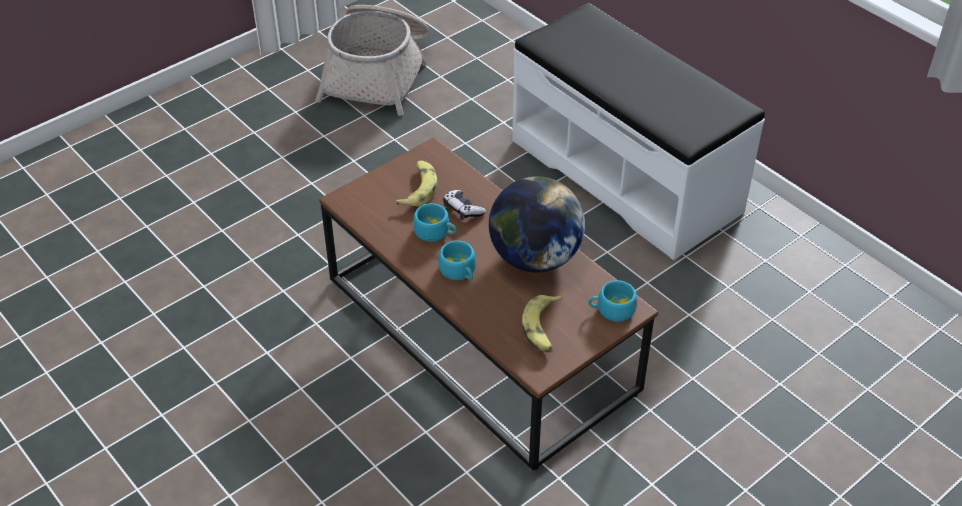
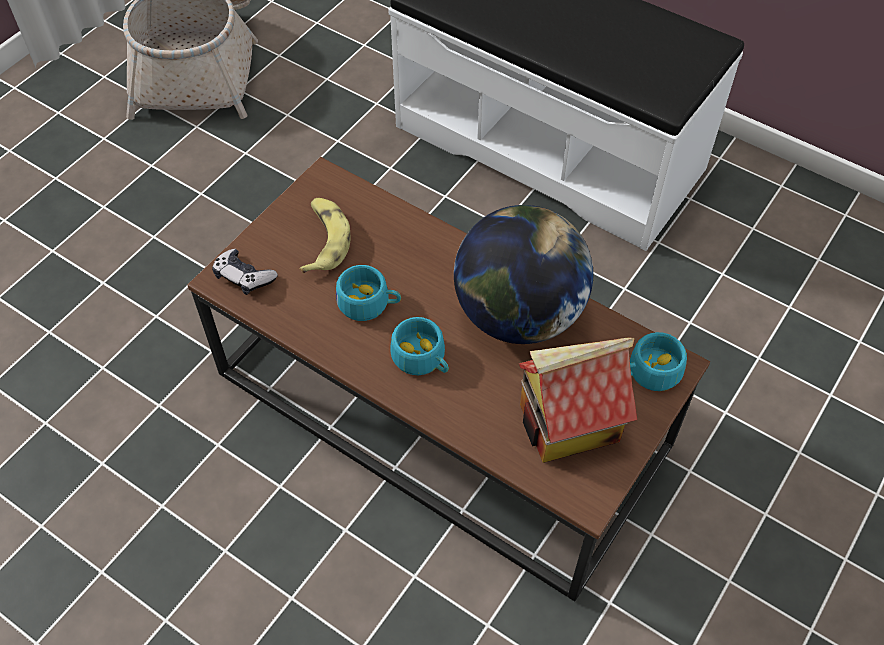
camera: 15 degrees left, 10 degrees up
game controller [443,190,486,220] -> game controller moved to [212,249,278,295]
banana [522,295,563,353] -> toy house [519,337,637,463]

